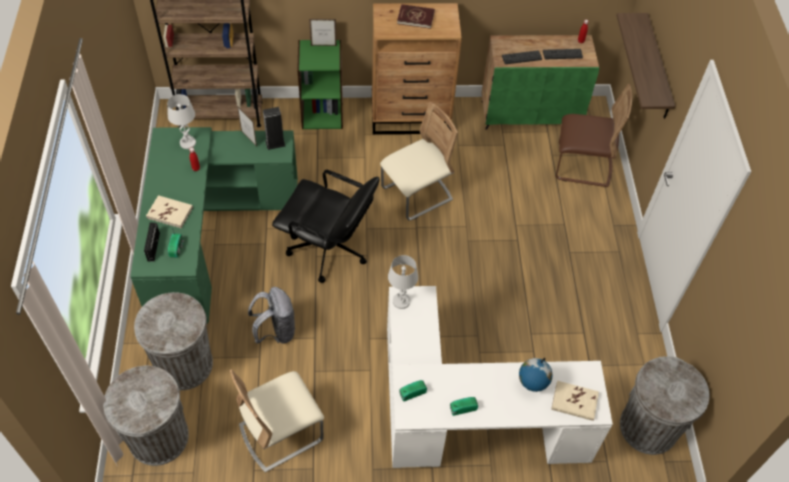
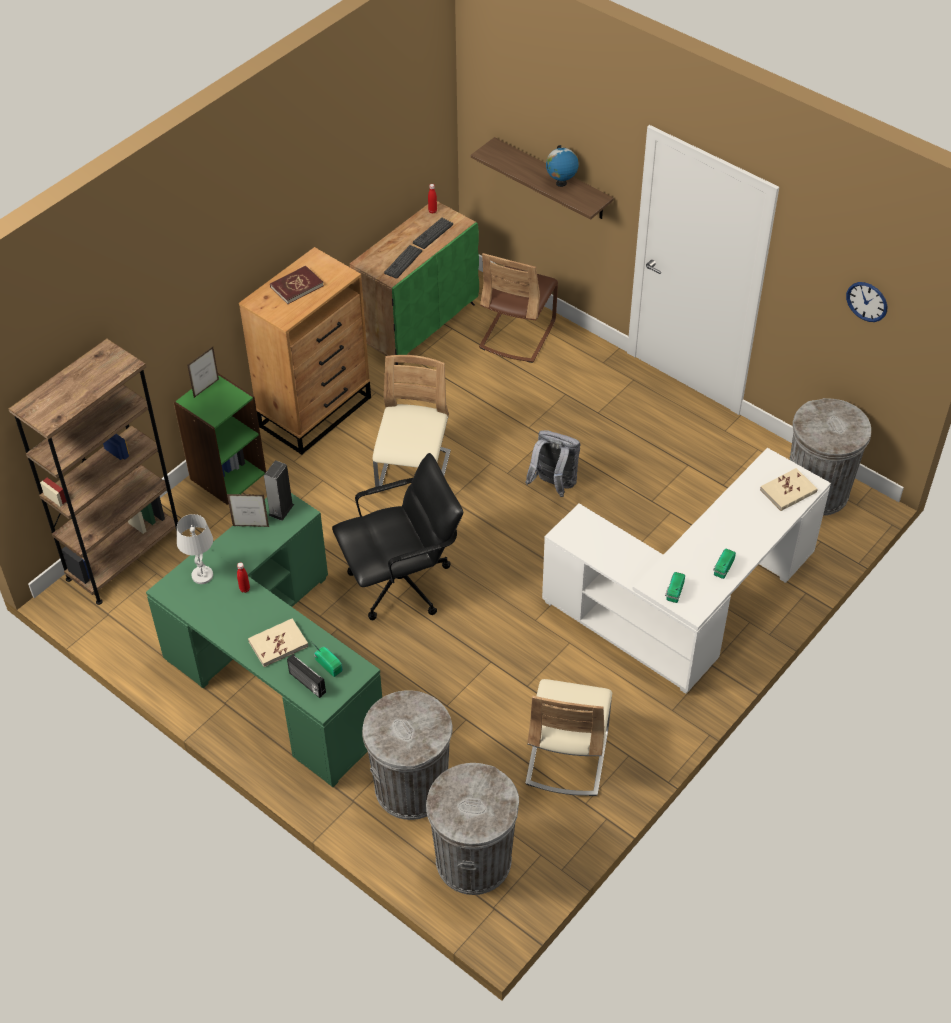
camera: 45 degrees left, 5 degrees down
grey backpack [248,287,296,344] -> grey backpack moved to [525,430,581,497]
white table lamp [388,255,418,309] -> none
globe [519,358,553,392] -> globe moved to [546,145,578,187]
brown chair [556,84,632,187] -> brown chair turned 150 degrees clockwise [479,253,558,363]
none -> wall clock [846,282,887,322]

